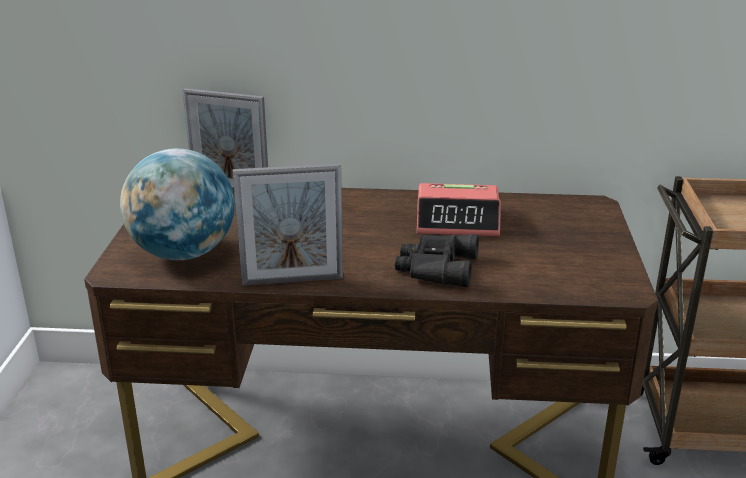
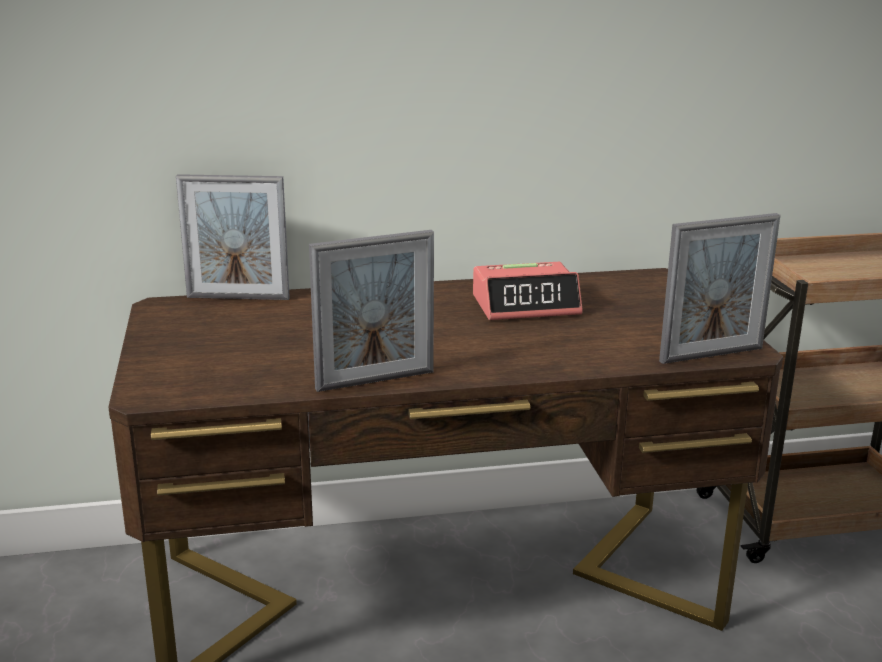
camera: 15 degrees left, 5 degrees down
globe [120,148,235,260] -> none
black binoculars [395,234,479,287] -> none
none -> picture frame [659,213,781,364]

